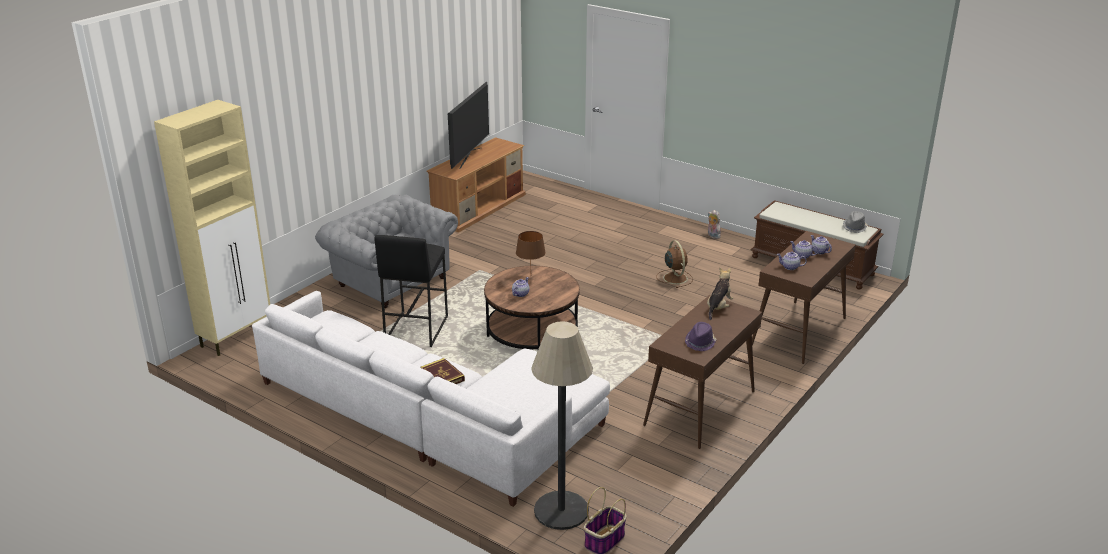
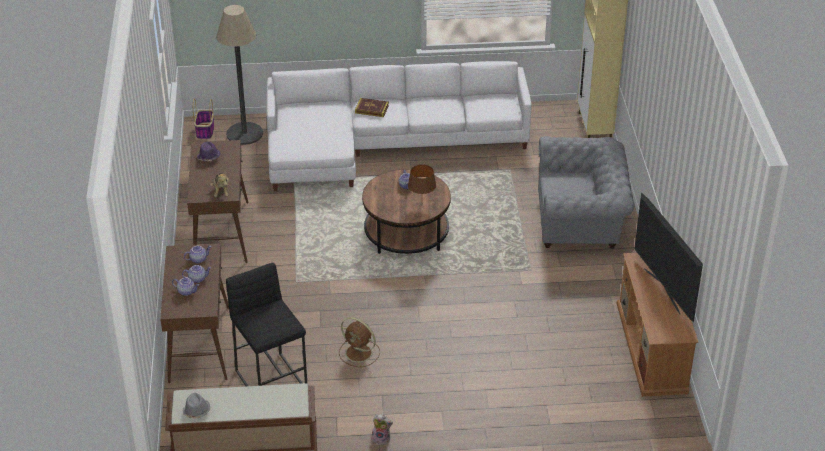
camera: 140 degrees right, 10 degrees up
black stool [374,235,448,347] -> black stool moved to [226,263,307,386]

